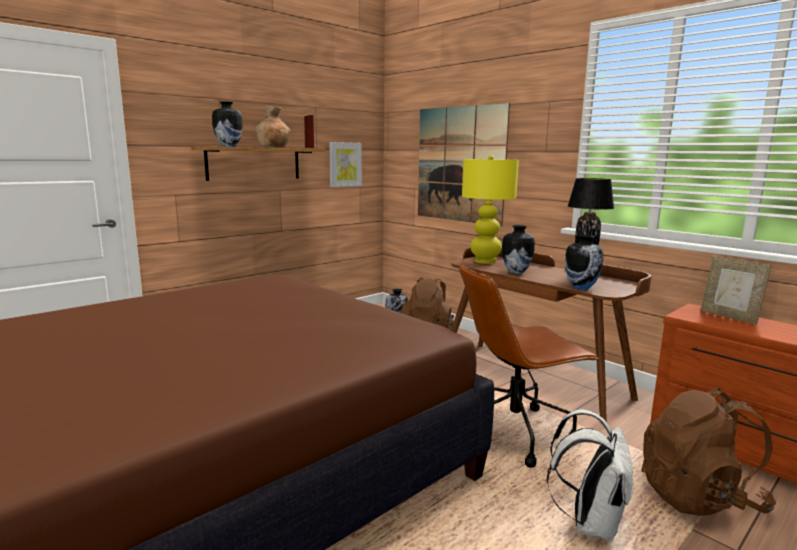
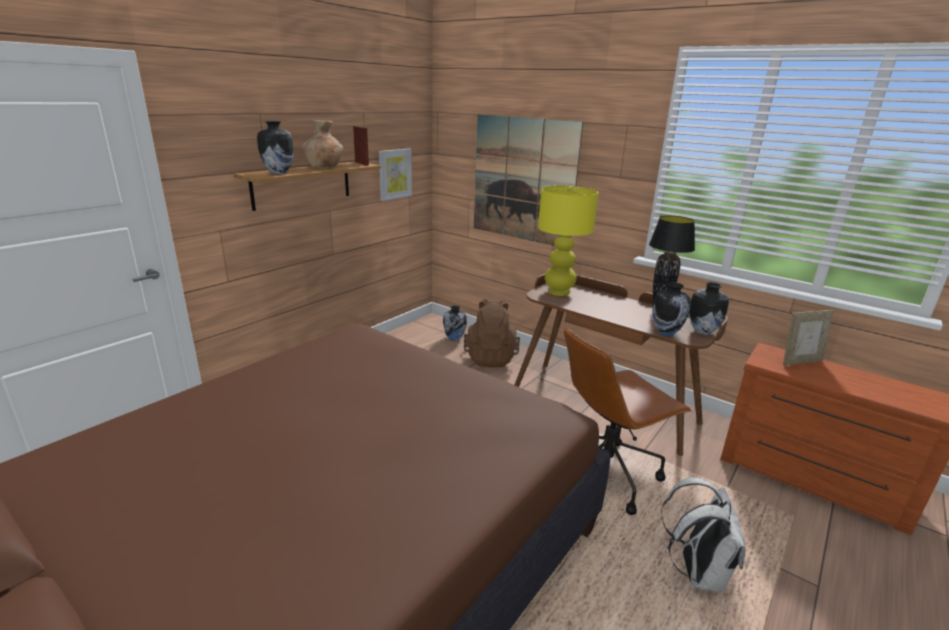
camera: 10 degrees left, 10 degrees up
vase [502,225,535,274] -> vase moved to [689,282,729,335]
brown backpack [641,387,776,516] -> none
picture frame [701,256,771,325] -> picture frame turned 60 degrees counterclockwise [783,310,833,365]

